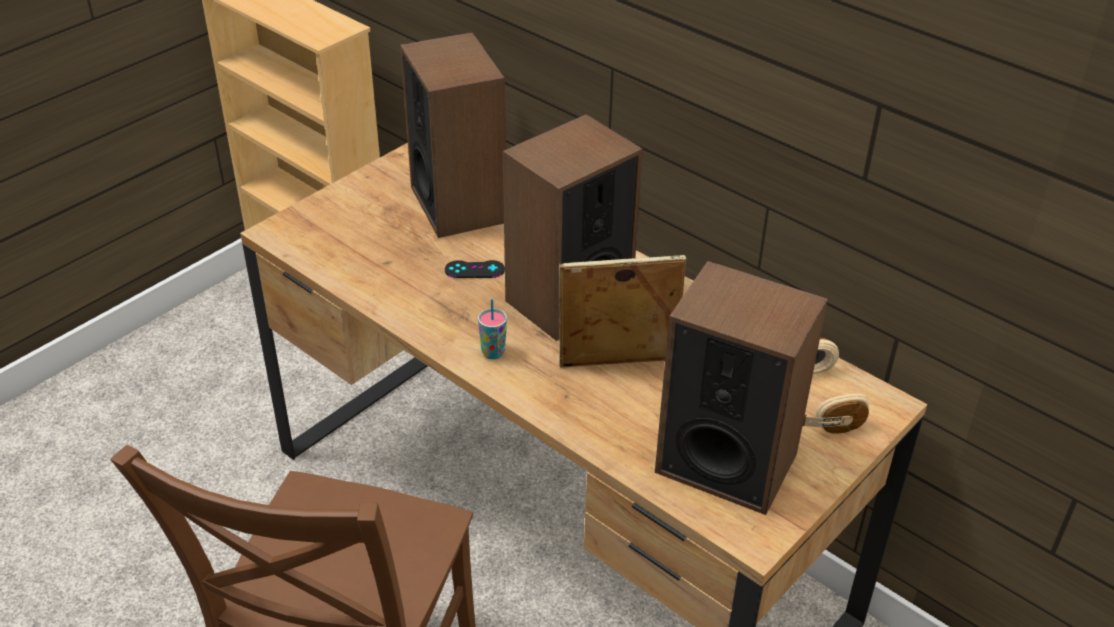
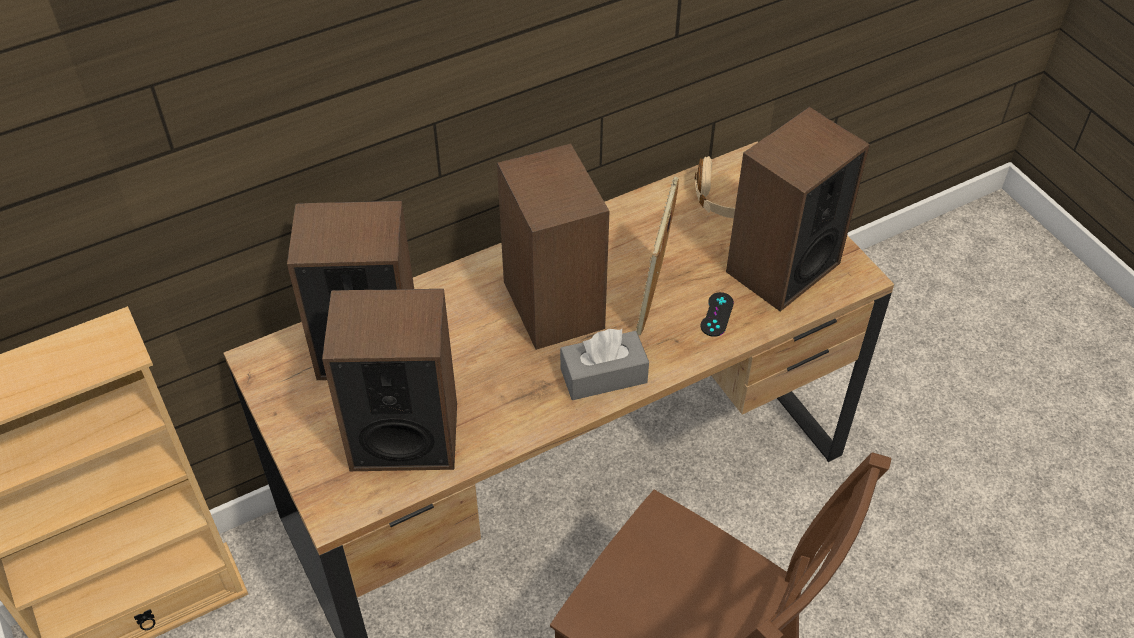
camera: 70 degrees left, 10 degrees up
black game controller [445,260,505,278] -> black game controller moved to [700,292,734,337]
cup [478,299,507,359] -> grey tissue box [560,329,649,400]
none -> speaker [322,289,457,471]

